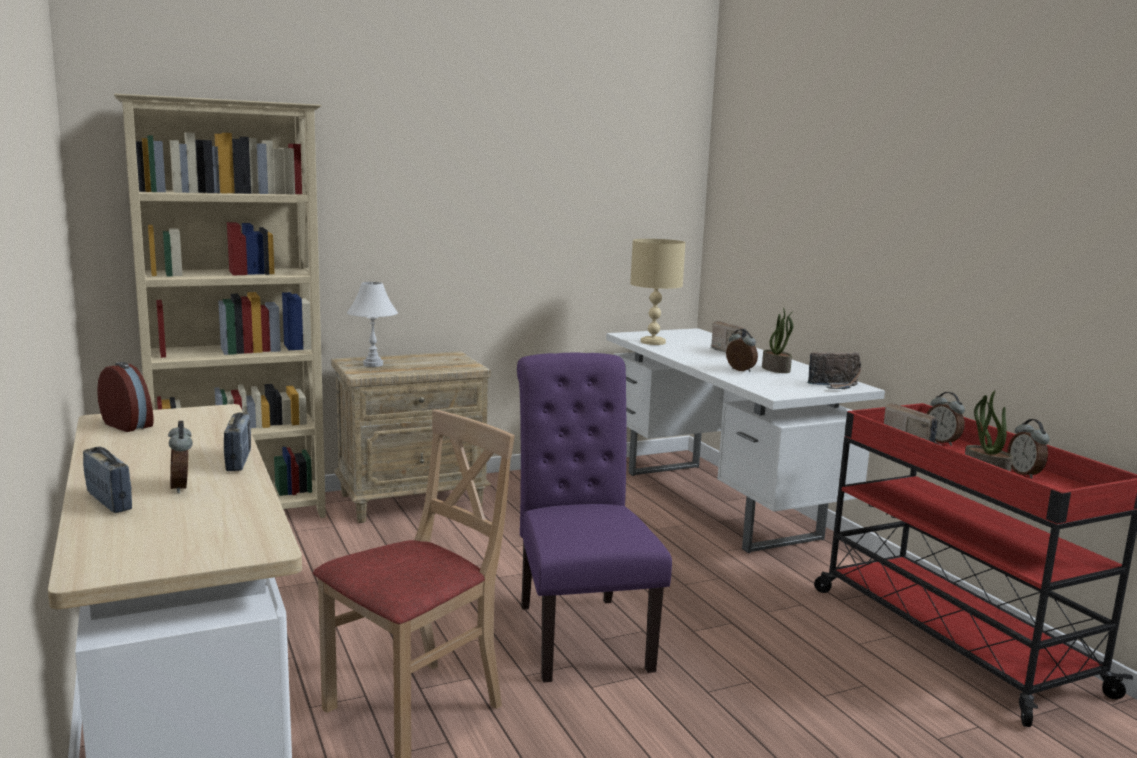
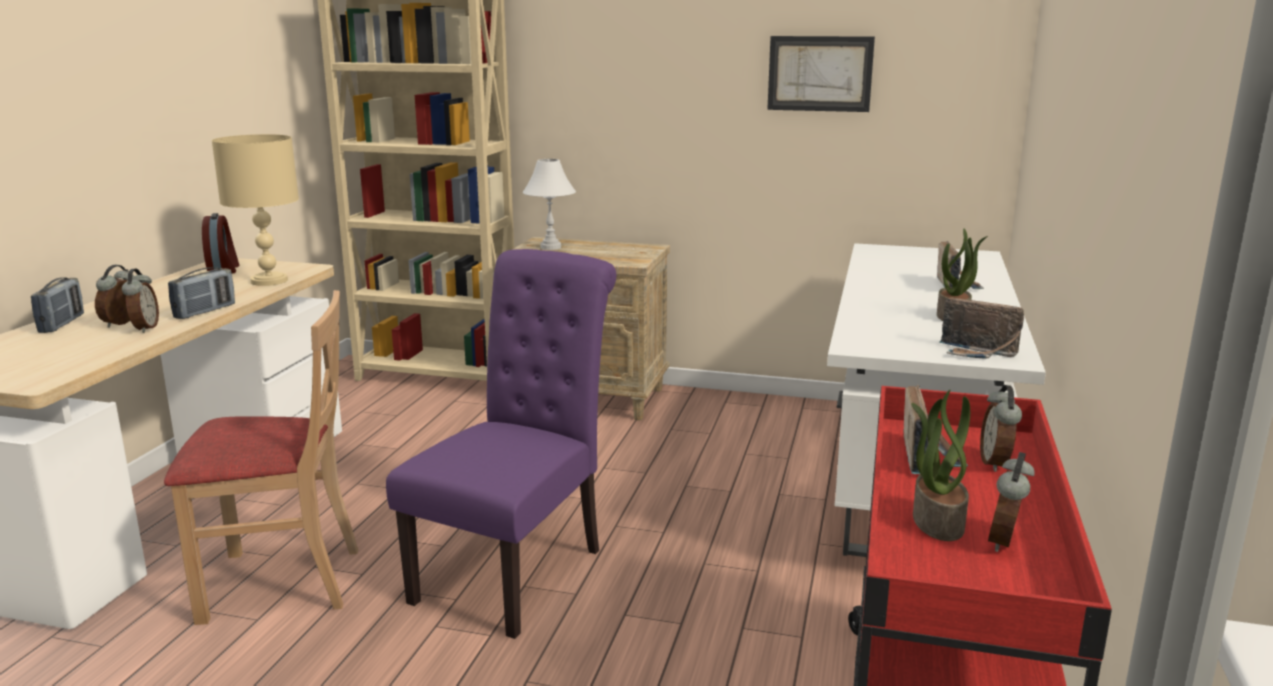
camera: 40 degrees right, 5 degrees up
beige table lamp [630,239,686,345] -> beige table lamp moved to [212,134,299,286]
alarm clock [726,329,758,372] -> alarm clock moved to [122,268,159,333]
none -> picture [767,36,875,112]

